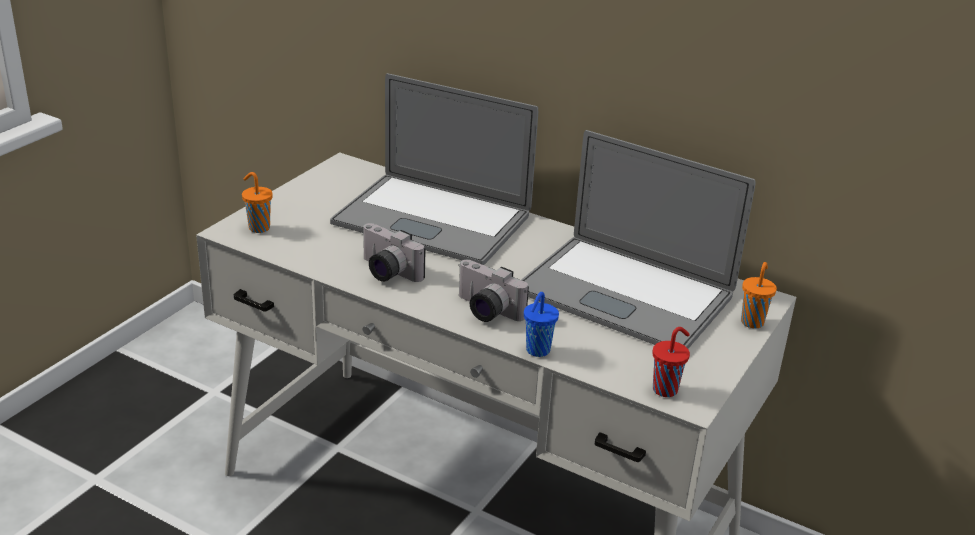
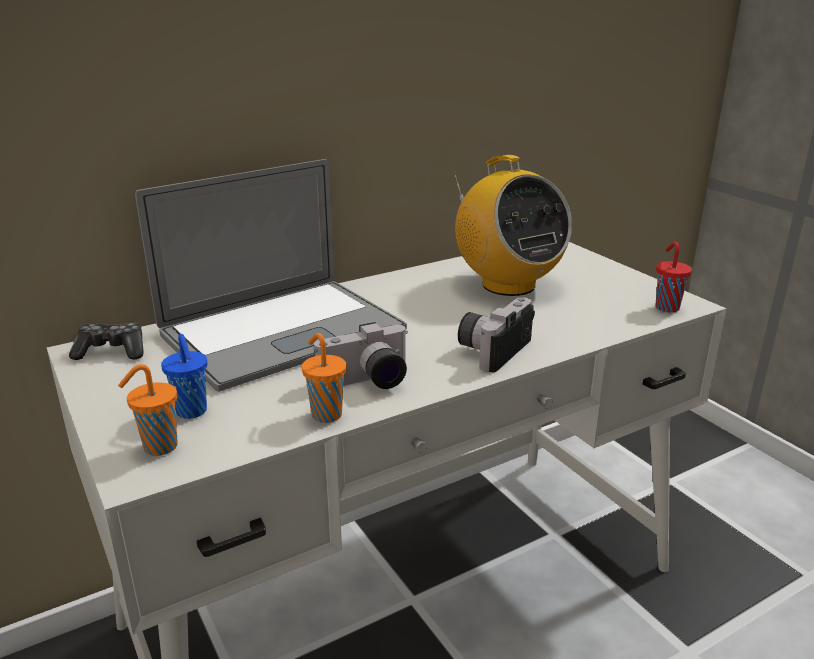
camera: 60 degrees left, 5 degrees down
camera [458,260,529,322] -> camera turned 150 degrees clockwise [458,297,535,372]
laptop [521,130,755,349] -> radio [454,155,572,296]
blue cup [524,292,559,357] -> blue cup moved to [161,334,207,419]
orange cup [741,262,777,328] -> orange cup moved to [302,333,347,423]
none -> game controller [69,323,144,360]

